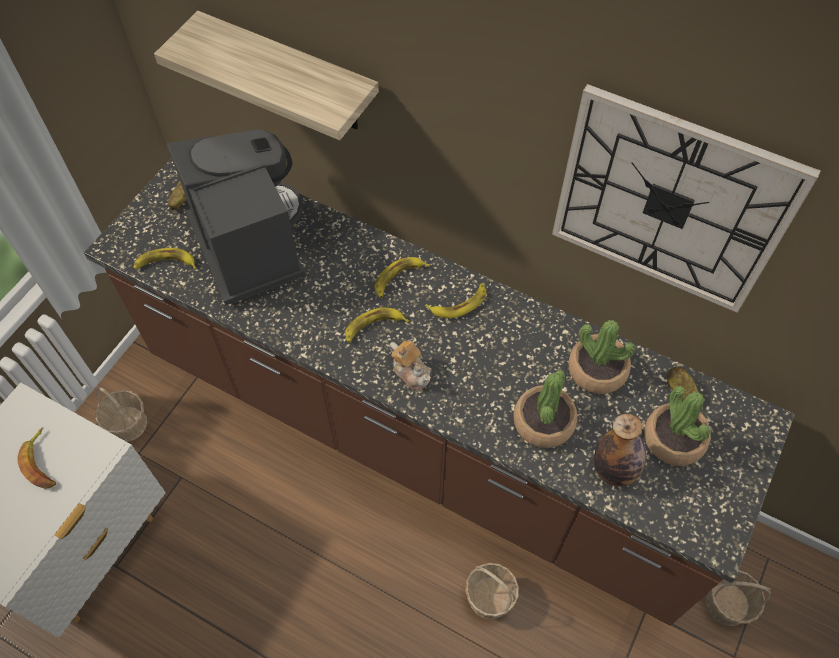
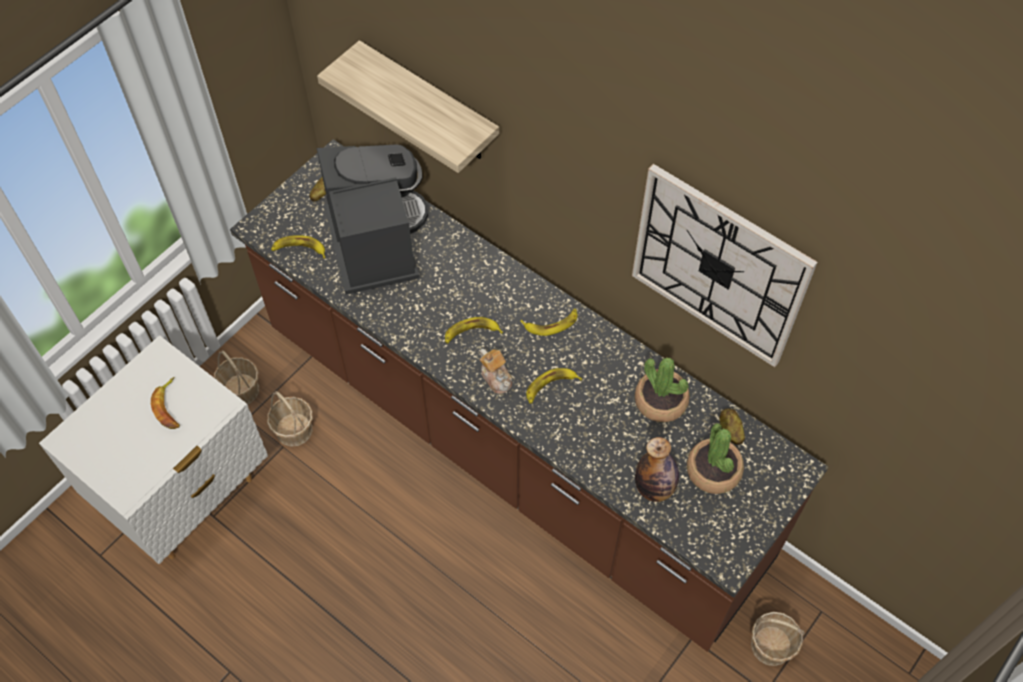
camera: 10 degrees right, 0 degrees up
banana [375,257,430,298] -> banana moved to [526,368,582,404]
basket [465,563,519,619] -> basket moved to [267,391,313,447]
potted plant [513,370,578,448] -> none

